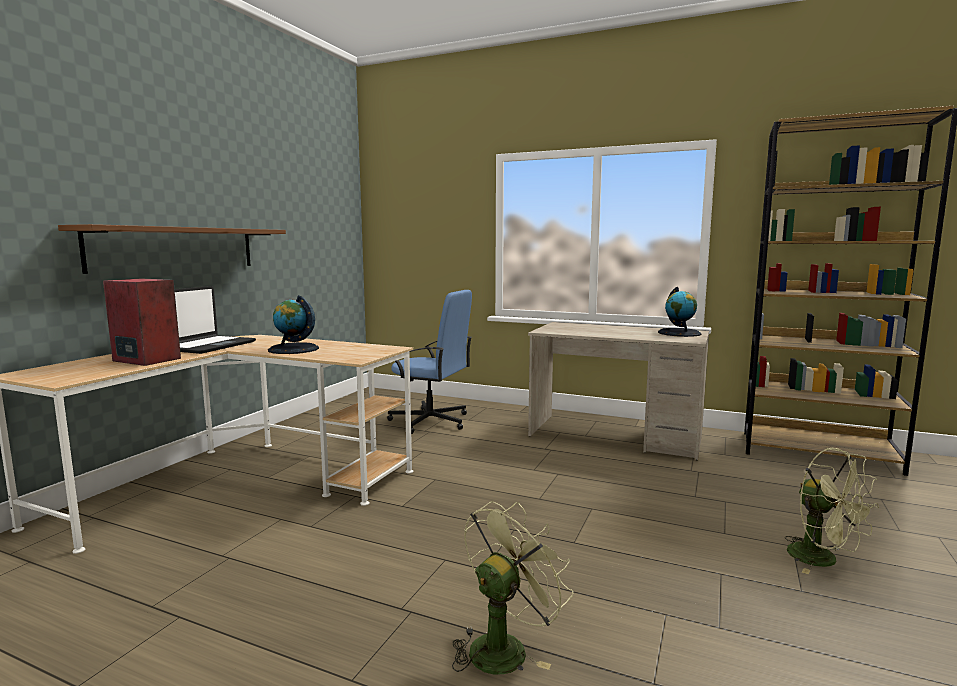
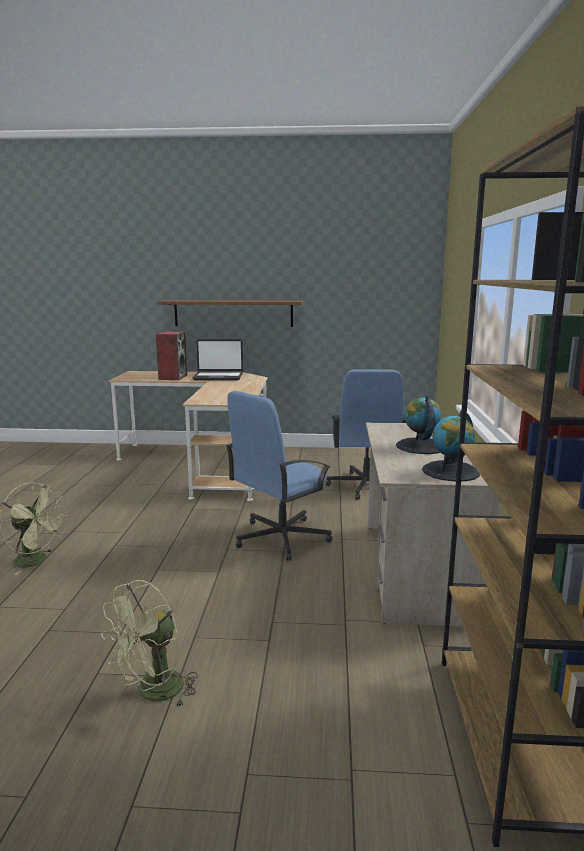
camera: 70 degrees right, 5 degrees up
globe [268,295,319,354] -> globe moved to [396,395,442,454]
none -> blue office chair [226,391,333,561]

